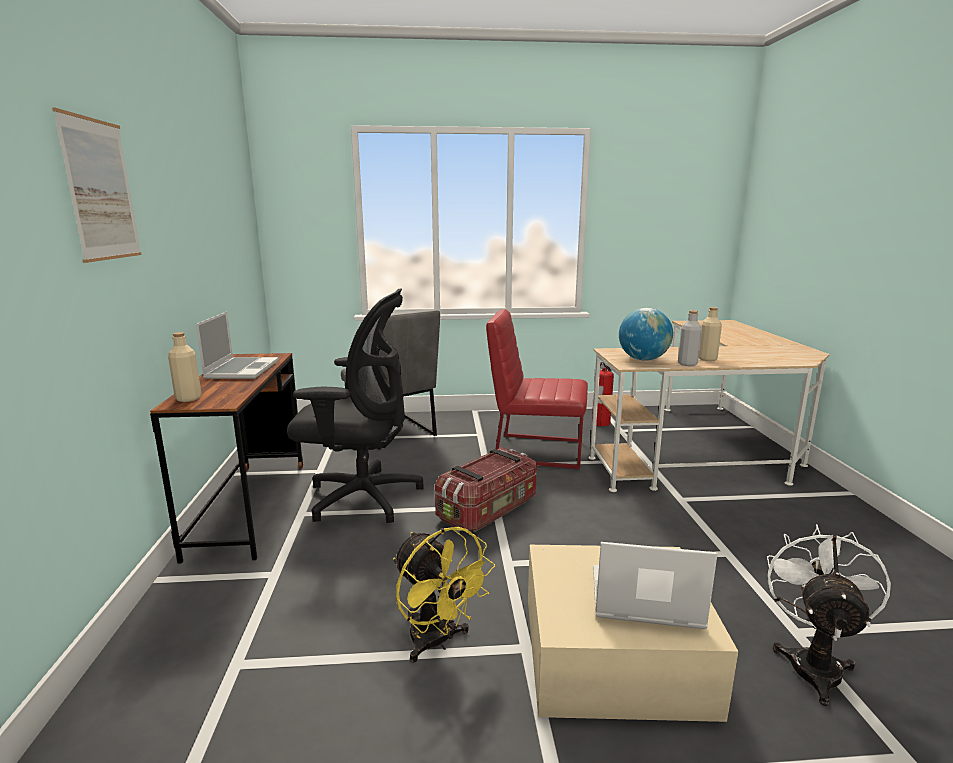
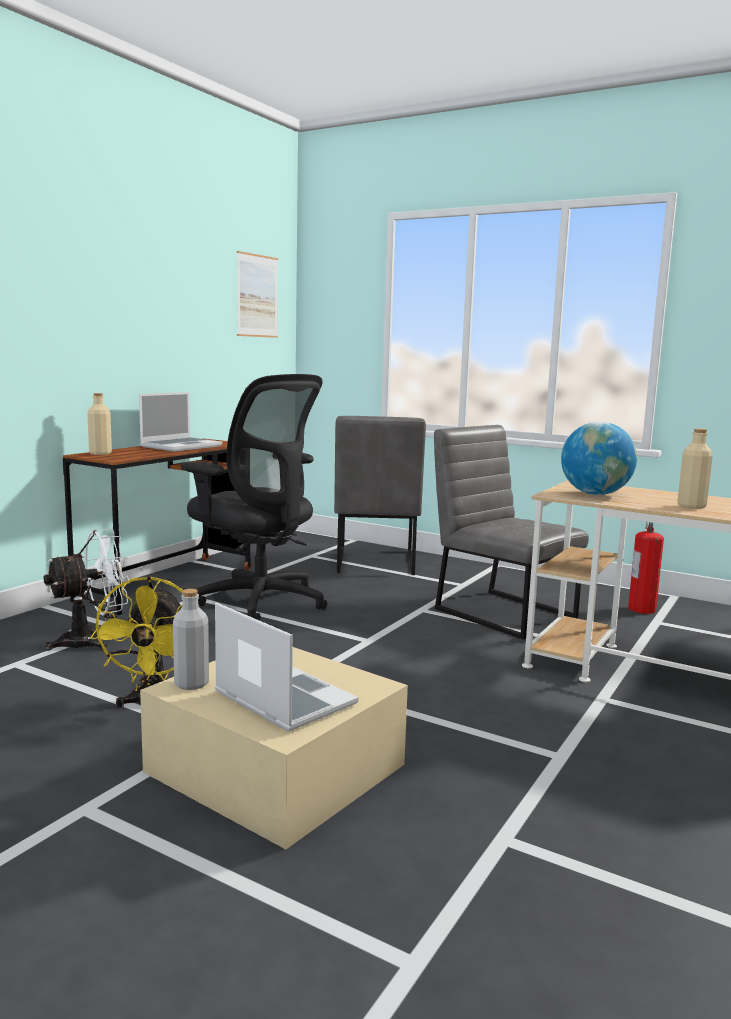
camera: 35 degrees right, 5 degrees down
picture [52,108,142,263] -> picture moved to [237,251,278,338]
storage box [435,447,537,532] -> none
red chair [486,309,588,469] -> grey chair [434,425,589,640]
grey bottle [678,310,702,366] -> grey bottle moved to [173,589,209,690]
white fan [767,524,891,706] -> white fan moved to [43,529,129,651]

